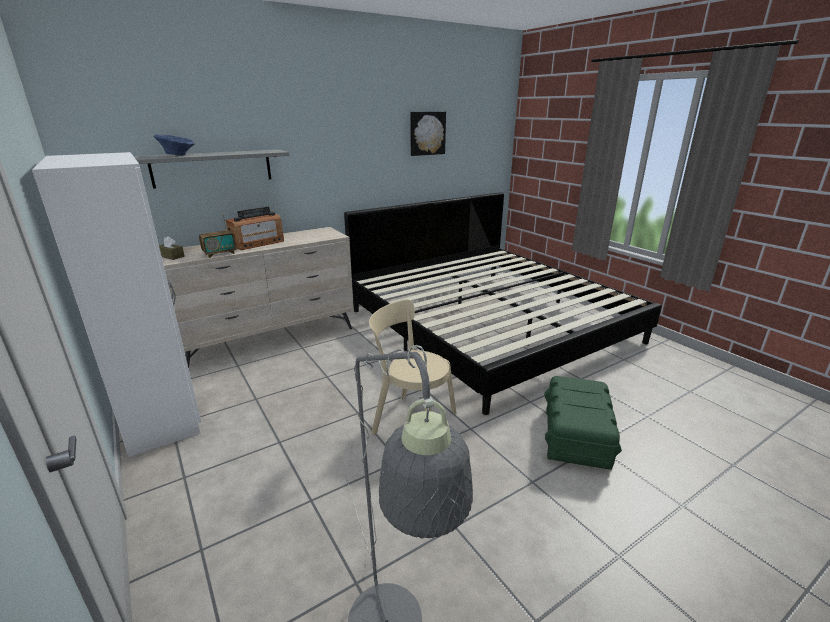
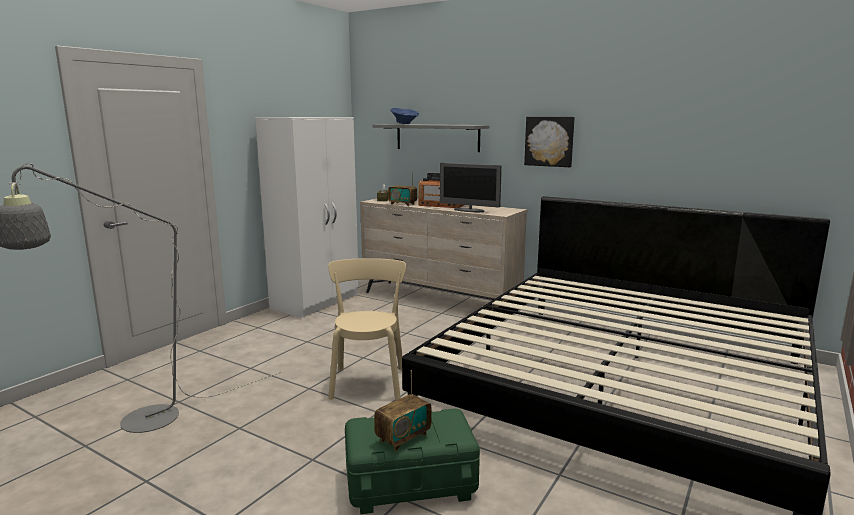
camera: 65 degrees right, 10 degrees down
picture [410,112,446,156] -> picture moved to [524,117,575,167]
none -> radio [374,370,431,451]
none -> monitor [440,163,502,212]

